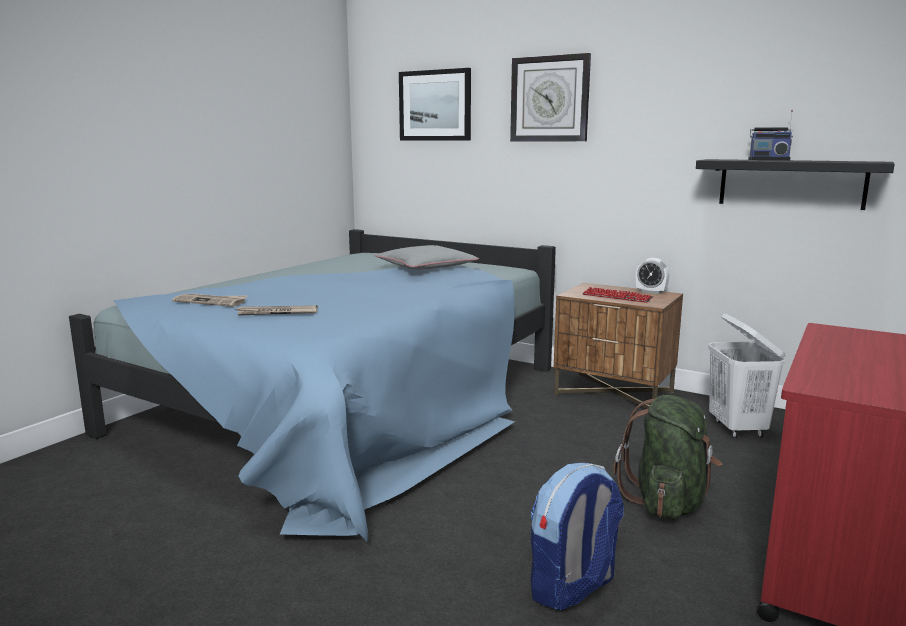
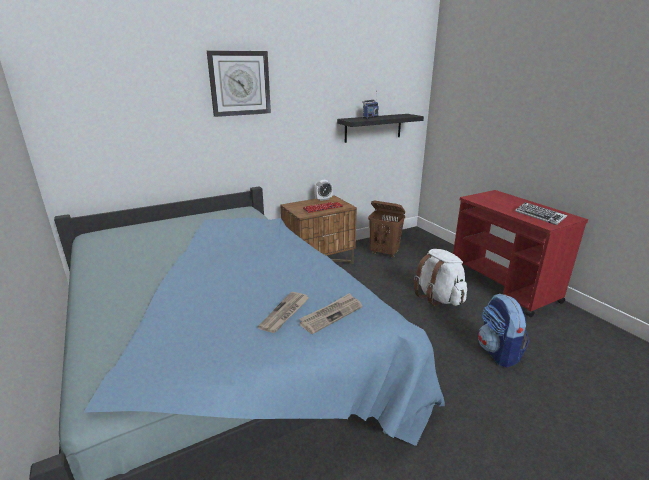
camera: 60 degrees left, 10 degrees up
newspaper [172,293,247,307] -> newspaper moved to [299,293,362,334]
grey pillow [375,245,479,270] -> none
picture [399,68,471,140] -> none
green backpack [613,395,723,519] -> white backpack [414,249,467,306]
white laundry basket [708,313,786,438] -> brown laundry basket [368,201,405,258]
none -> keyboard [515,202,567,225]

